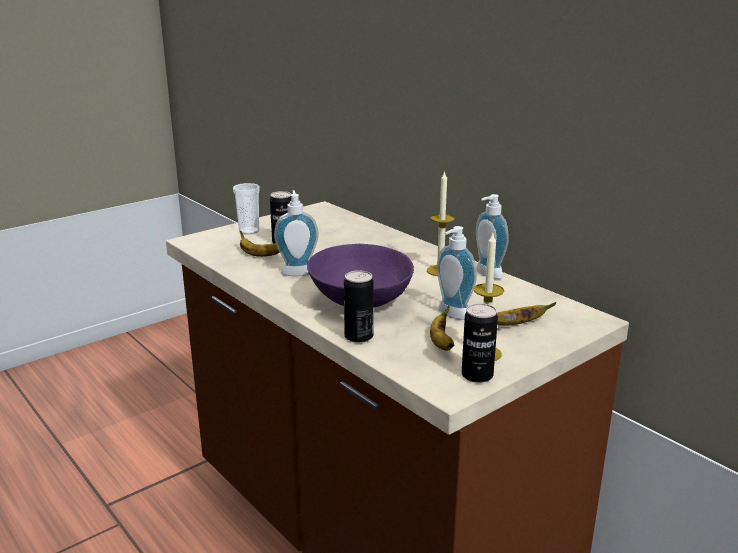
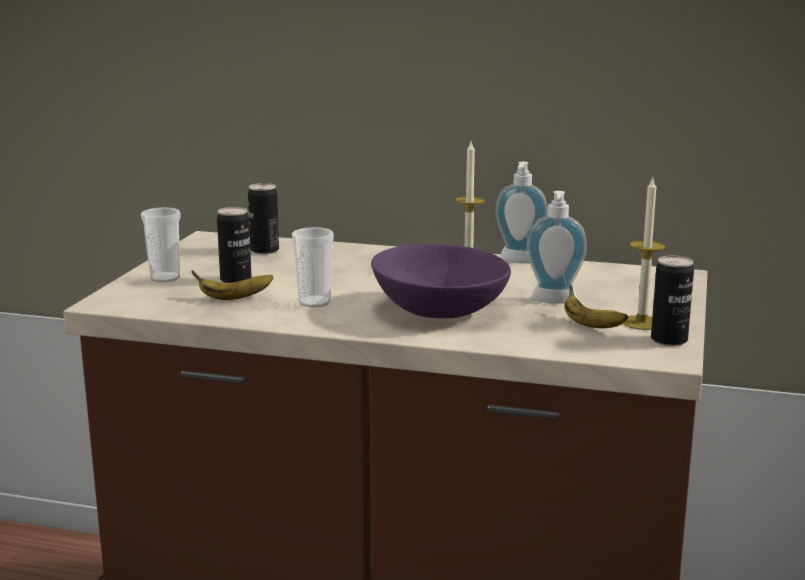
camera: 35 degrees left, 5 degrees down
soap dispenser [274,190,319,276] -> cup [292,227,334,307]
can [344,270,374,343] -> can moved to [248,183,279,254]
banana [497,302,557,326] -> none

